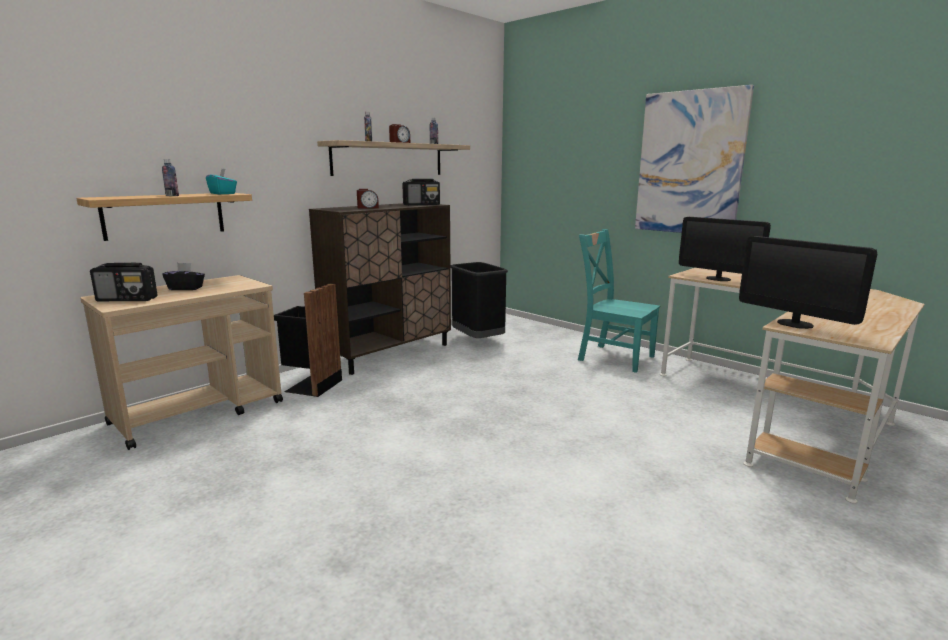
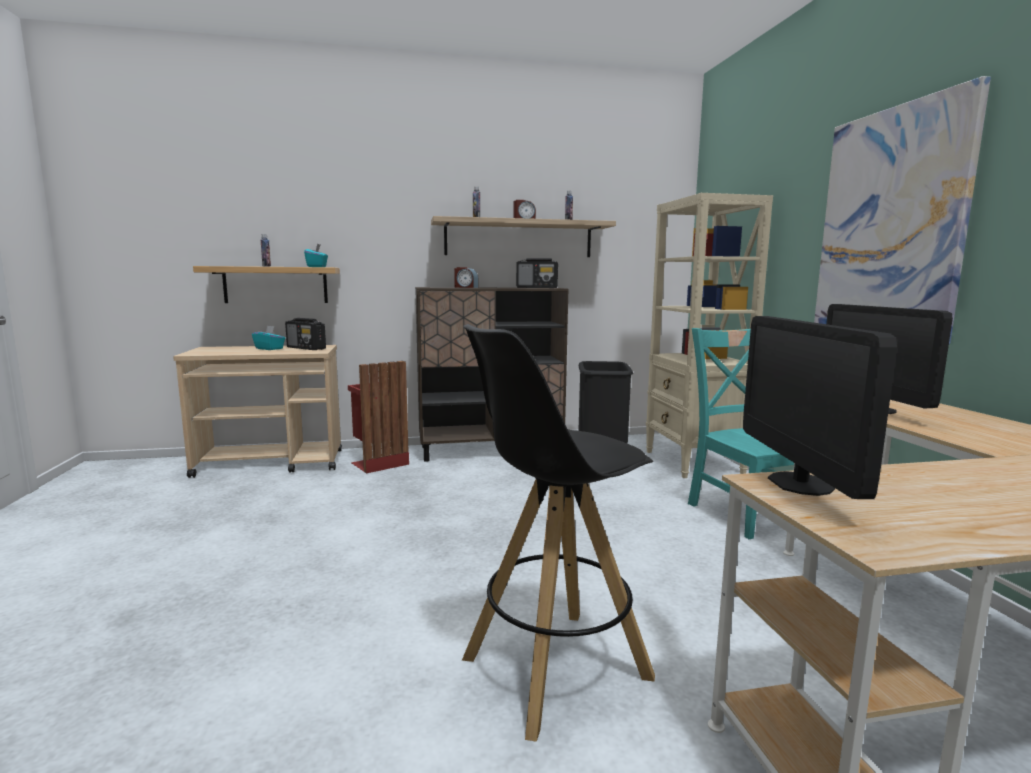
camera: 35 degrees right, 5 degrees down
radio [90,263,157,301] -> radio moved to [285,318,326,350]
black tissue box [163,263,205,290] -> turquoise tissue box [252,326,285,350]
black trash can [274,283,342,397] -> red trash can [348,361,409,474]
none -> black stool [462,324,655,742]
none -> beige bookcase [646,193,773,478]

